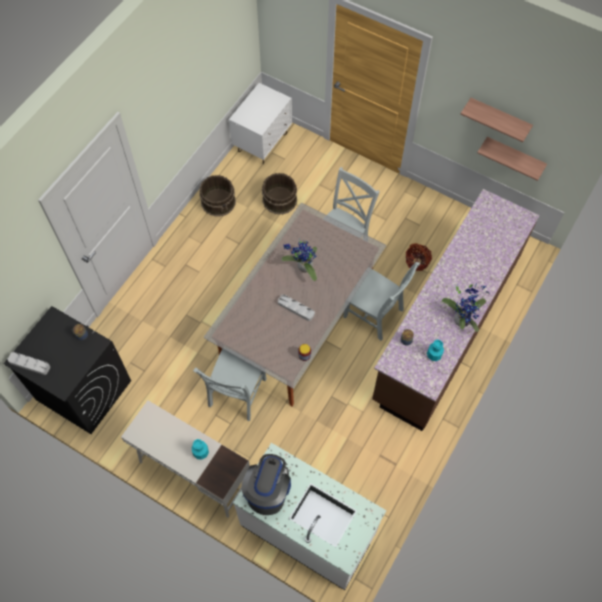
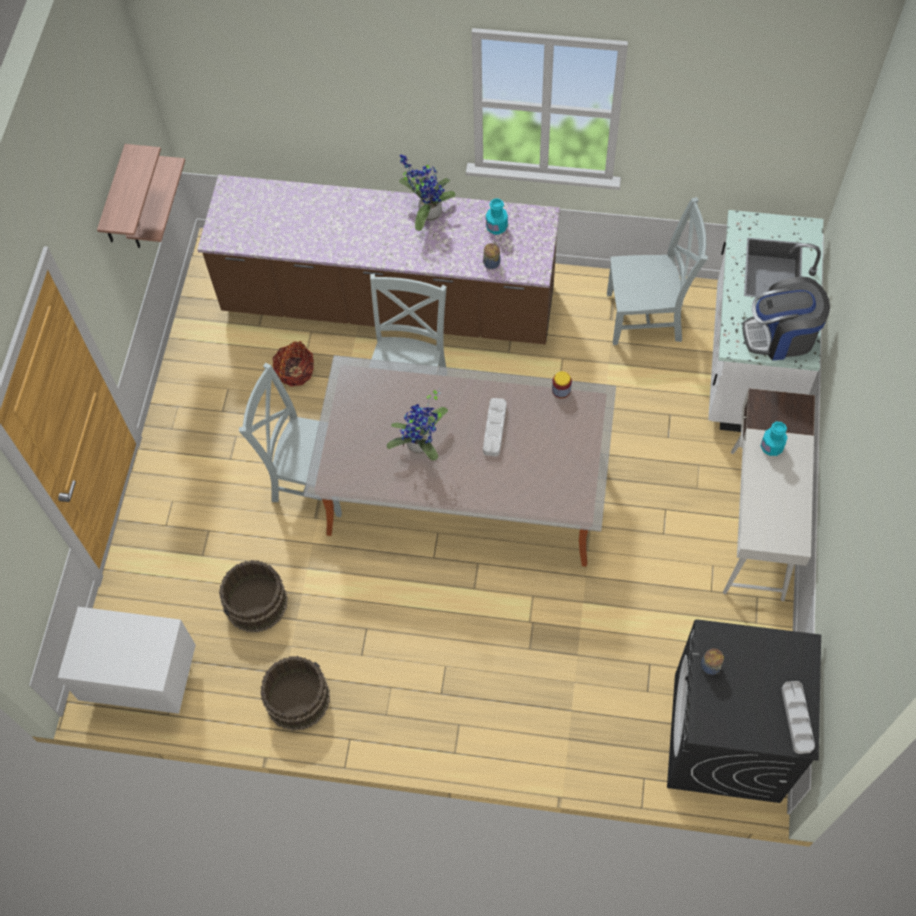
camera: 110 degrees left, 0 degrees up
grey chair [193,349,267,421] -> grey chair moved to [607,197,708,345]

